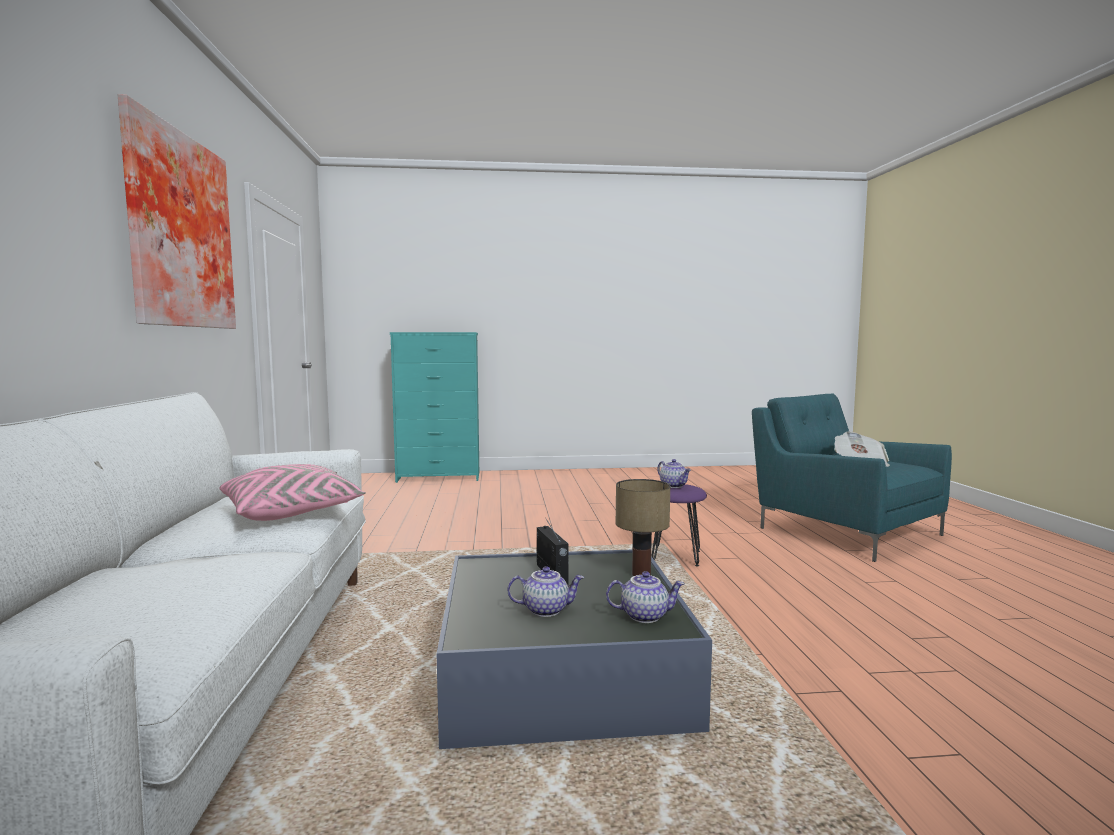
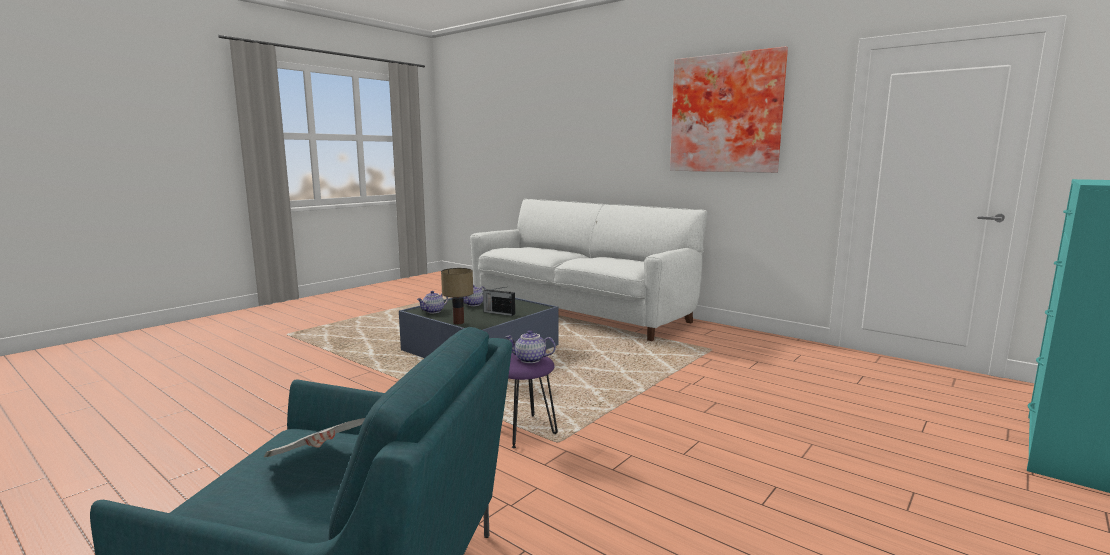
camera: 135 degrees right, 5 degrees up
pink pillow [219,464,366,521] -> none

